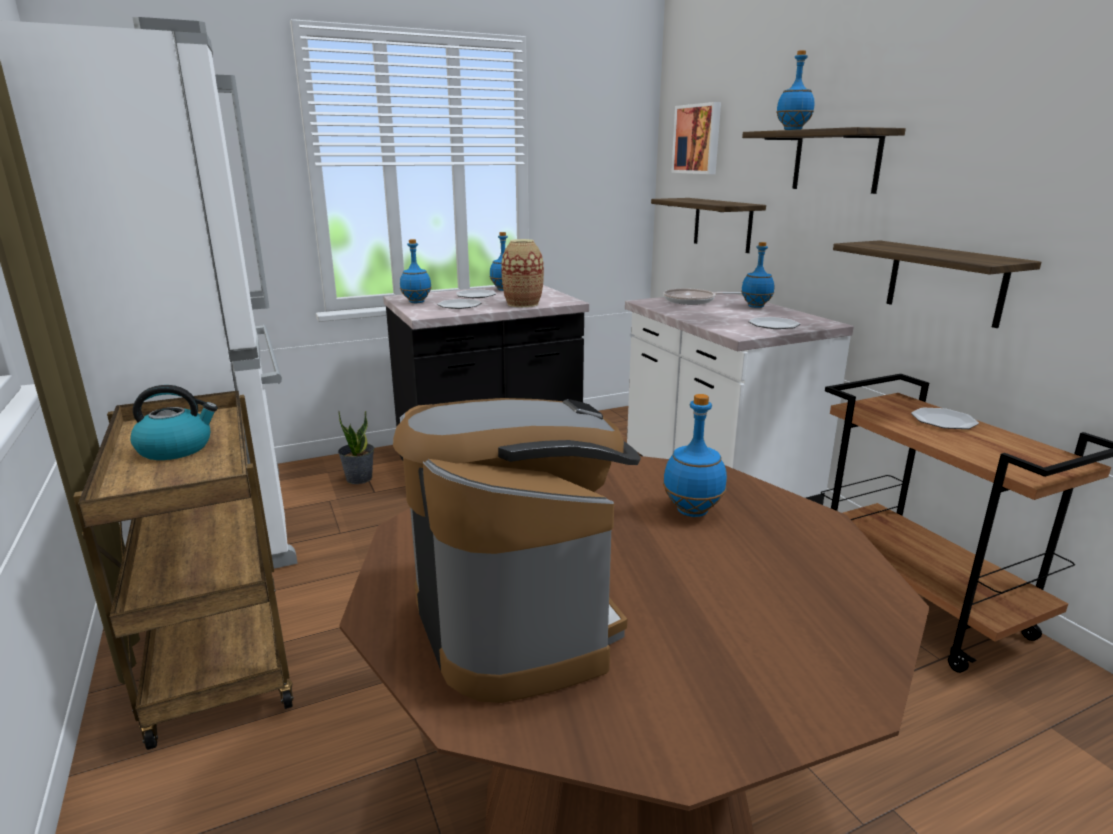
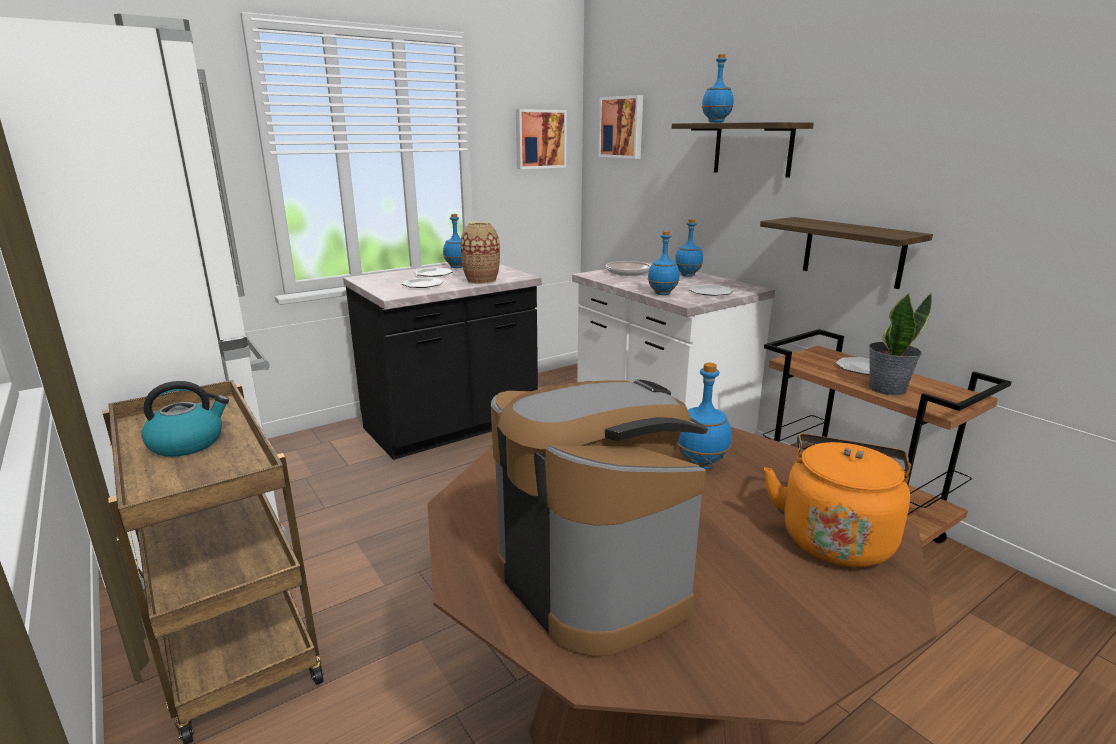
camera: 10 degrees left, 0 degrees up
potted plant [338,411,374,484] -> potted plant moved to [869,292,932,396]
blue bottle [400,239,432,303] -> blue bottle moved to [648,231,679,295]
shelf [651,198,766,253] -> none
none -> picture [516,109,567,169]
none -> orange kettle [764,434,911,567]

